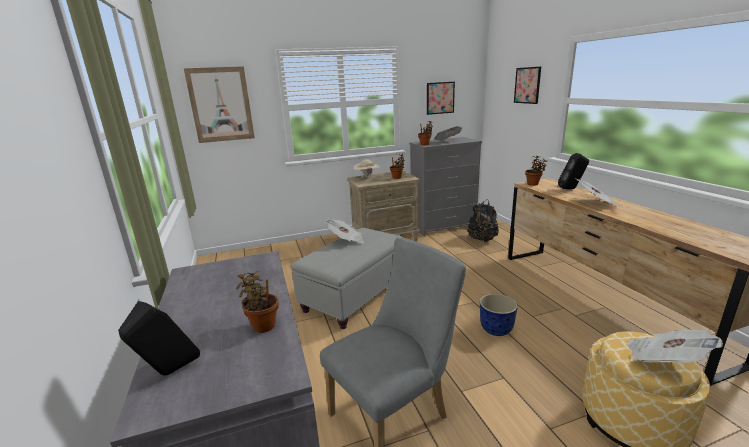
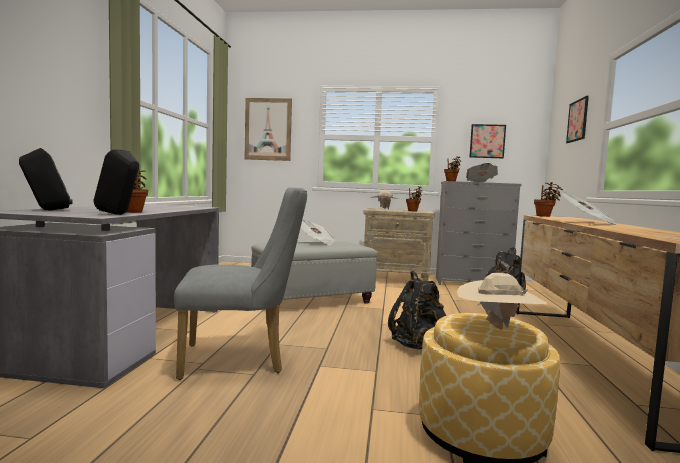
camera: 25 degrees right, 15 degrees down
planter [480,294,518,336] -> black backpack [388,271,446,350]
black speaker [558,153,589,189] -> black speaker moved to [93,149,139,215]
newspaper [627,330,723,363] -> beige hat [457,273,547,330]

